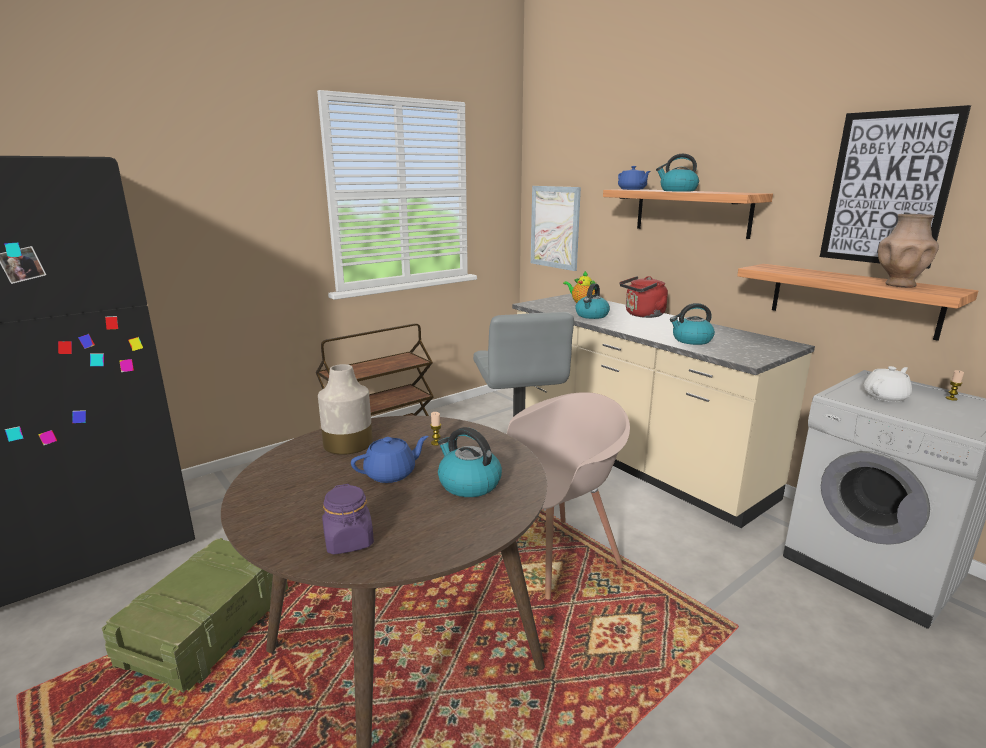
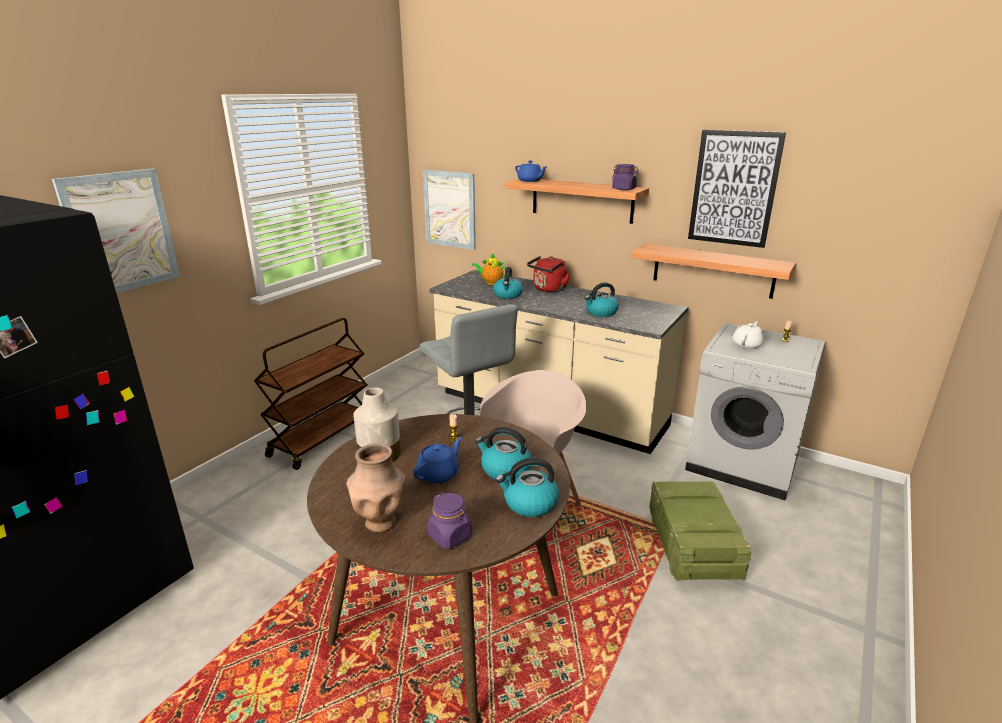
camera: 20 degrees left, 5 degrees up
crate [102,538,288,693] -> crate moved to [649,481,752,581]
kettle [656,154,699,192] -> kettle moved to [496,458,559,517]
brown vase [878,214,939,288] -> brown vase moved to [347,443,406,533]
none -> picture [52,168,180,293]
none -> purple jar [612,164,639,190]

